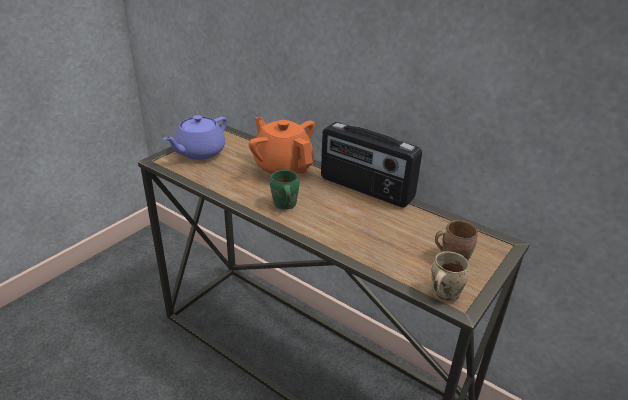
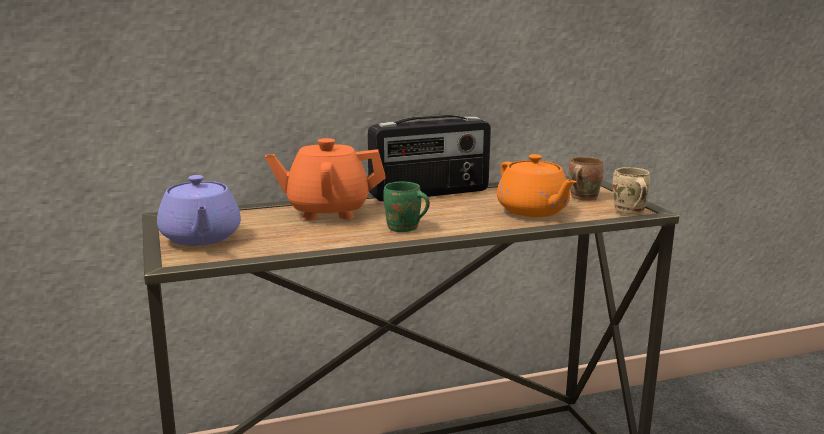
camera: 55 degrees left, 15 degrees down
none -> orange teapot [497,154,577,217]

